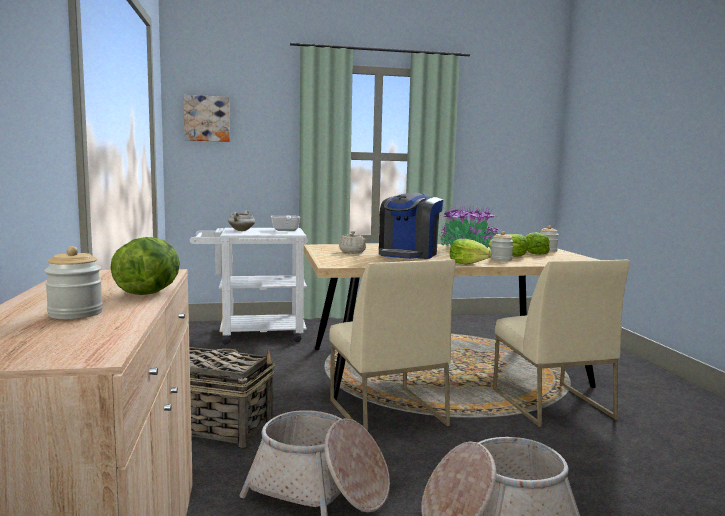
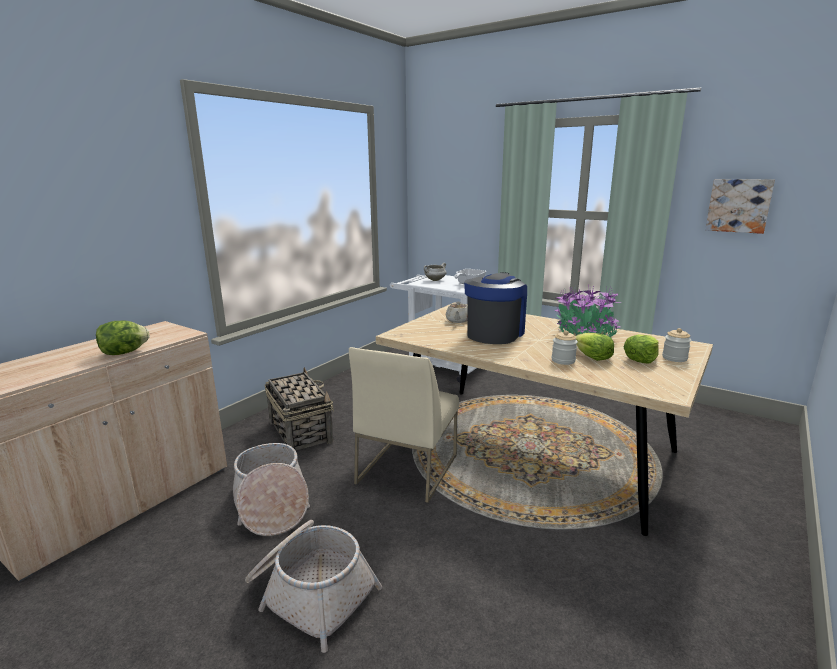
camera: 45 degrees right, 10 degrees up
jar [44,246,103,319] -> none
picture [183,95,230,142] -> picture moved to [705,179,775,234]
coffee machine [379,192,443,259] -> coffee machine turned 135 degrees clockwise [464,272,527,344]
lettuce [450,239,492,264] -> none
beige chair [493,259,630,427] -> none

